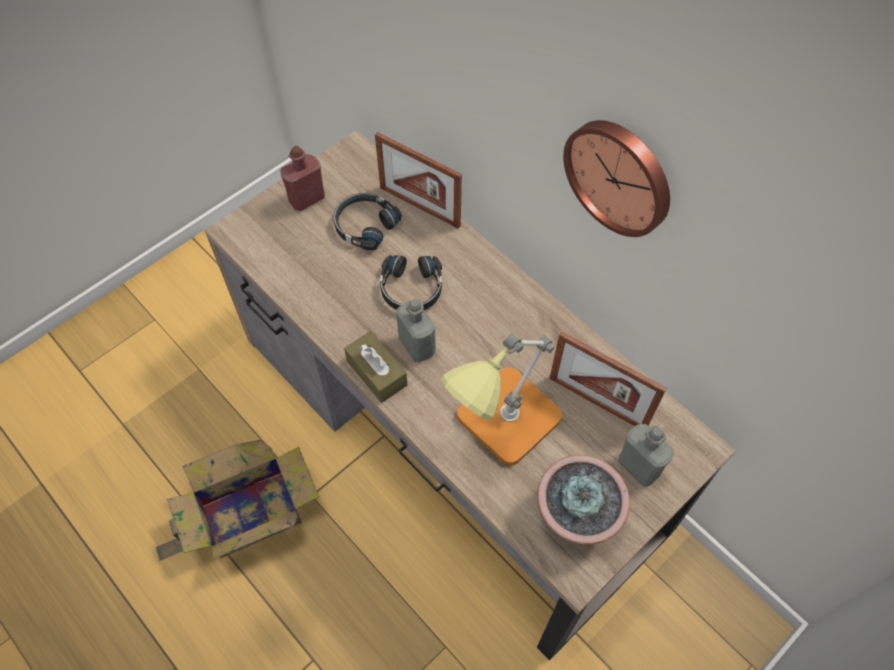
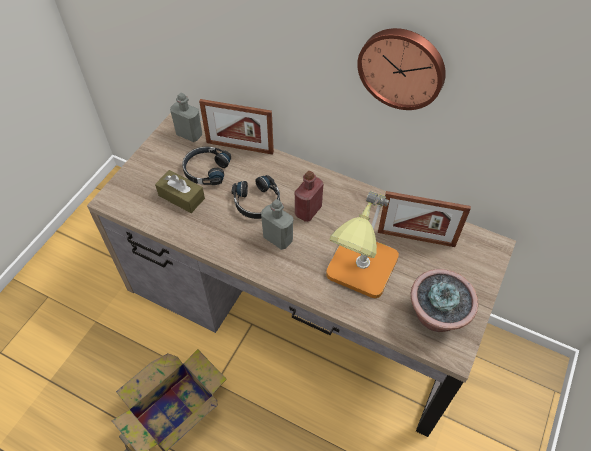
camera: 20 degrees left, 5 degrees down
red bottle [280,146,325,211] -> red bottle moved to [295,171,323,222]
brown tissue box [344,331,407,403] -> brown tissue box moved to [155,170,205,213]
grey bottle [618,424,674,487] -> grey bottle moved to [170,92,202,142]

